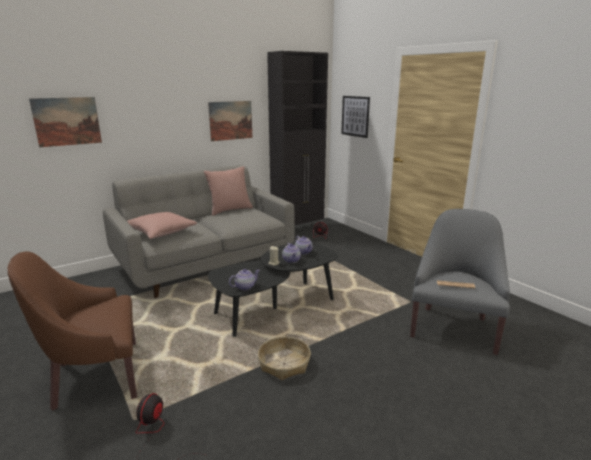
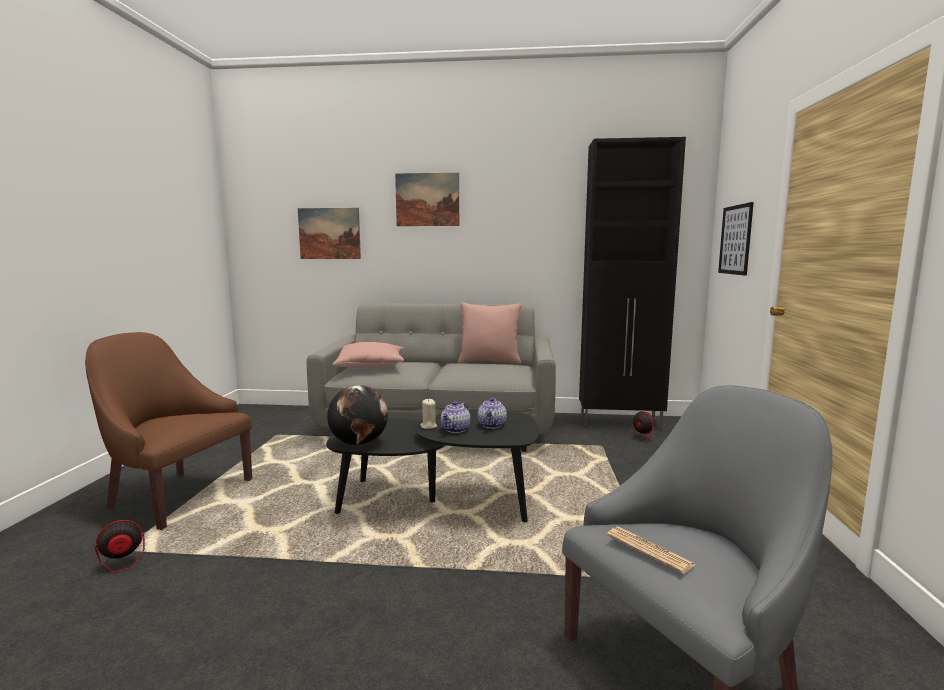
camera: 40 degrees right, 10 degrees down
picture [208,101,252,141] -> picture moved to [395,173,459,226]
teapot [229,269,260,290] -> globe [327,385,388,446]
basket [258,337,311,380] -> none

